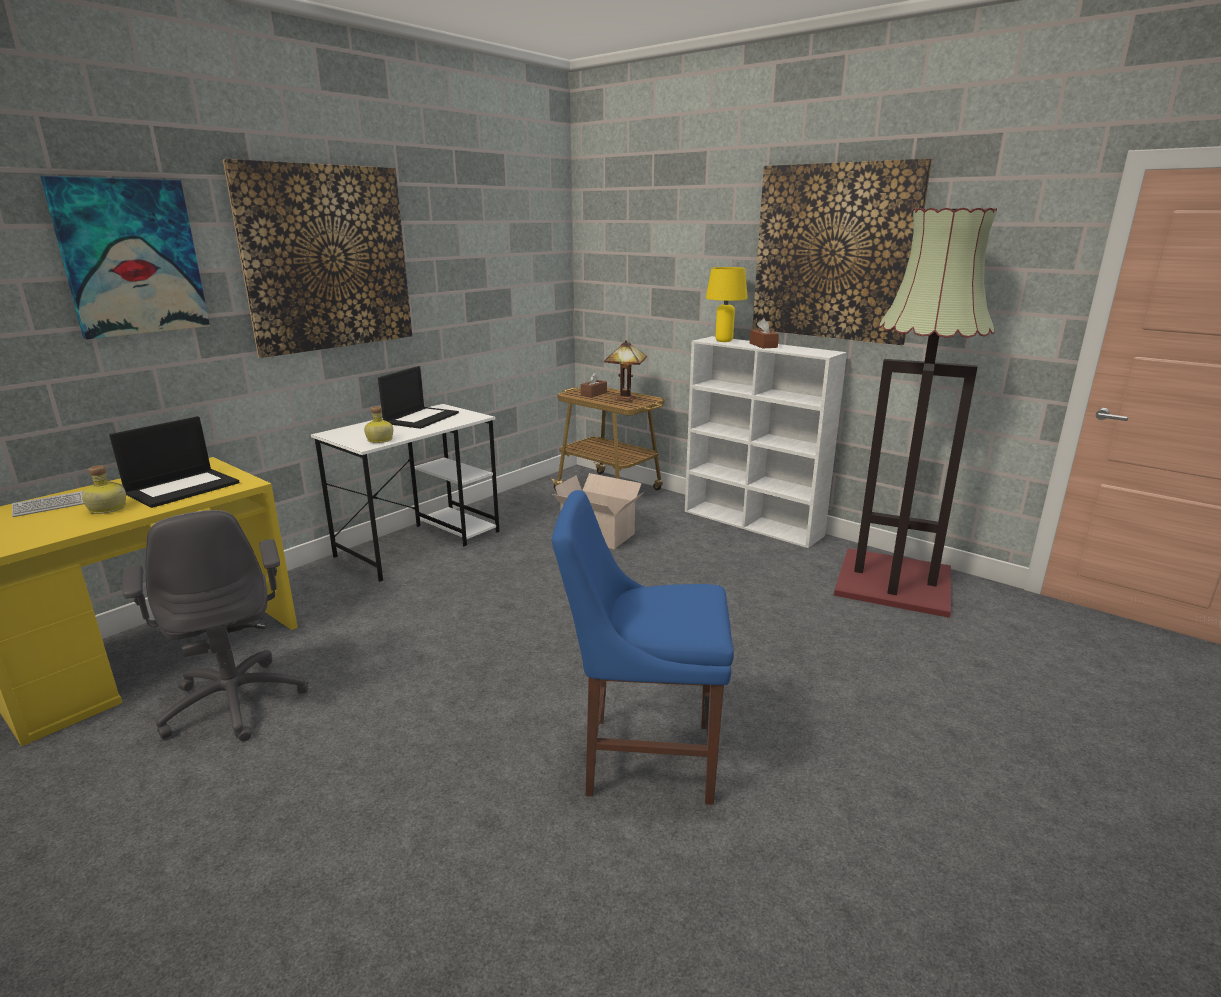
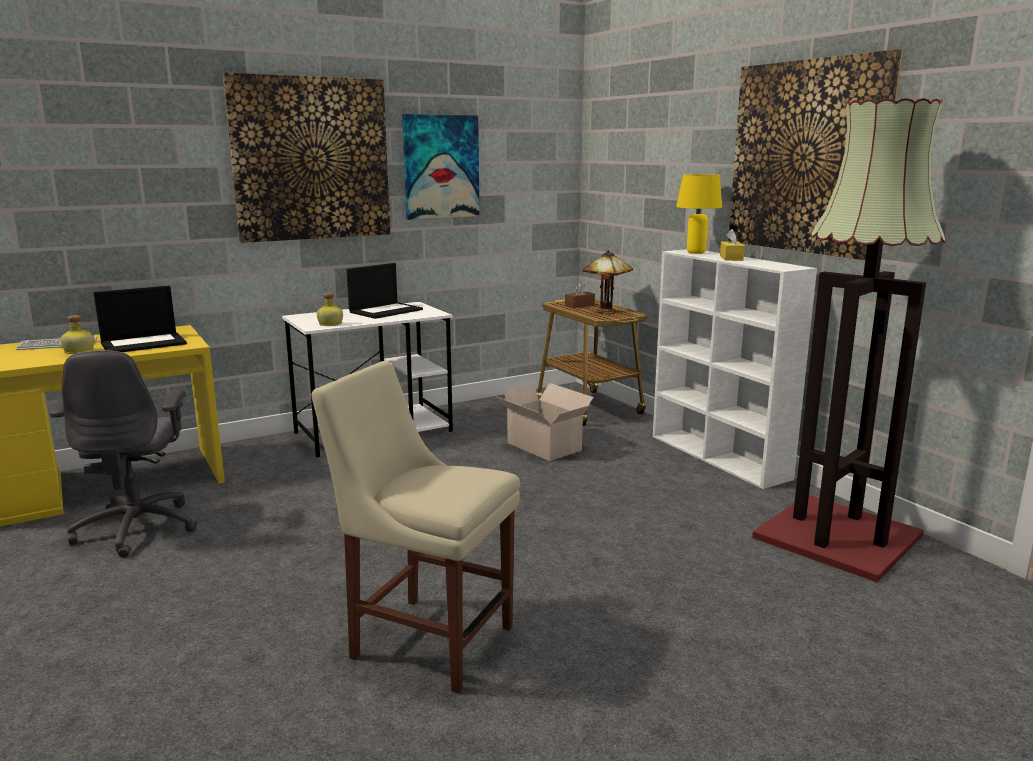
camera: 20 degrees right, 5 degrees down
picture [40,176,210,339] -> picture moved to [402,114,480,220]
blue chair [552,490,734,805] -> beige chair [312,361,520,694]
brown tissue box [750,319,779,348] -> yellow tissue box [720,229,745,261]

